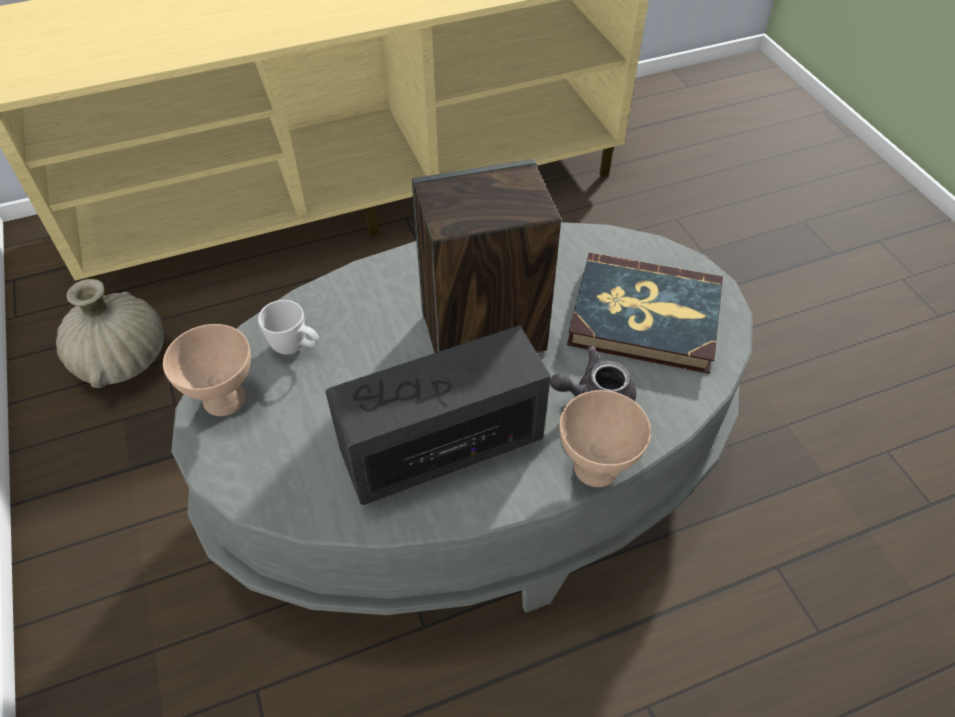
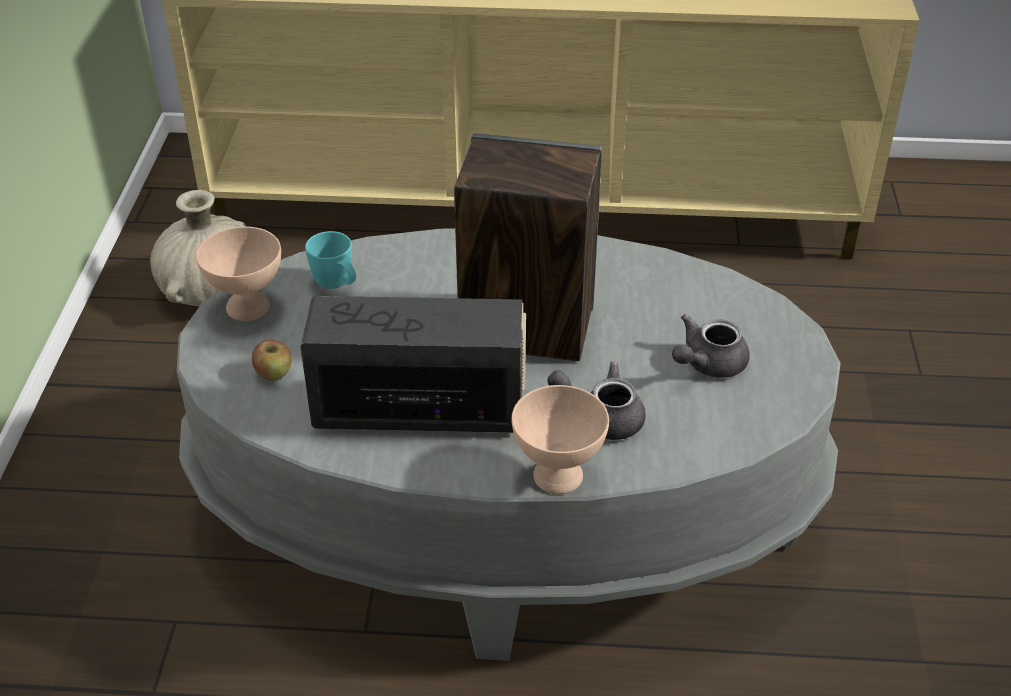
camera: 25 degrees right, 10 degrees down
white mug [258,300,319,354] -> turquoise mug [305,231,356,289]
book [567,252,723,374] -> grey teapot [672,314,750,378]
none -> apple [252,340,291,381]

